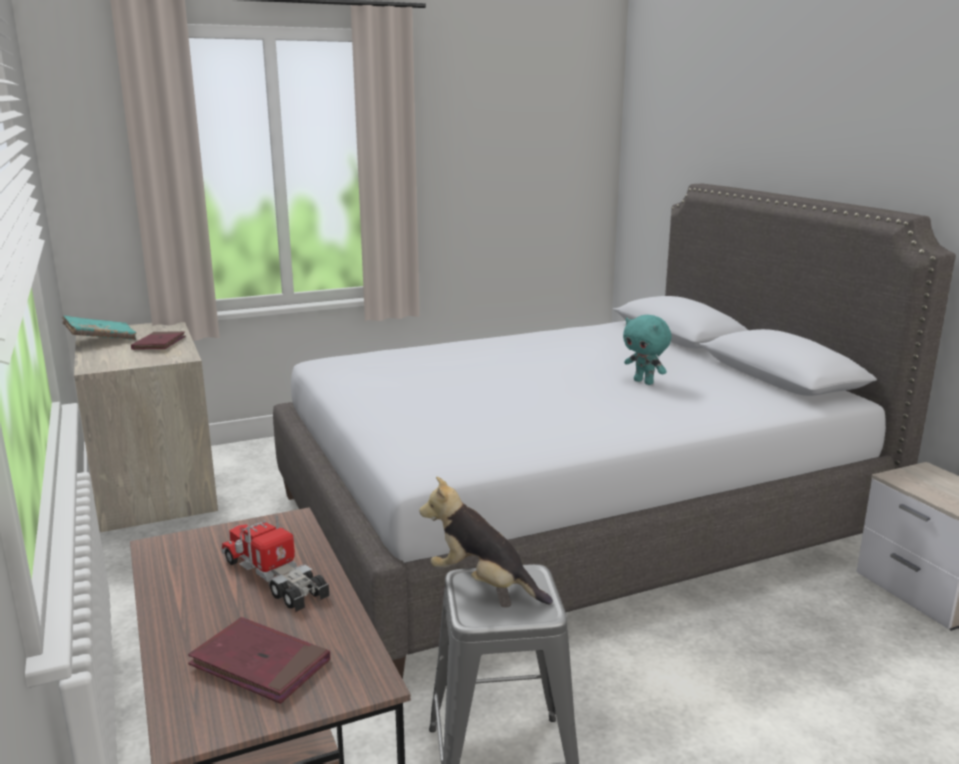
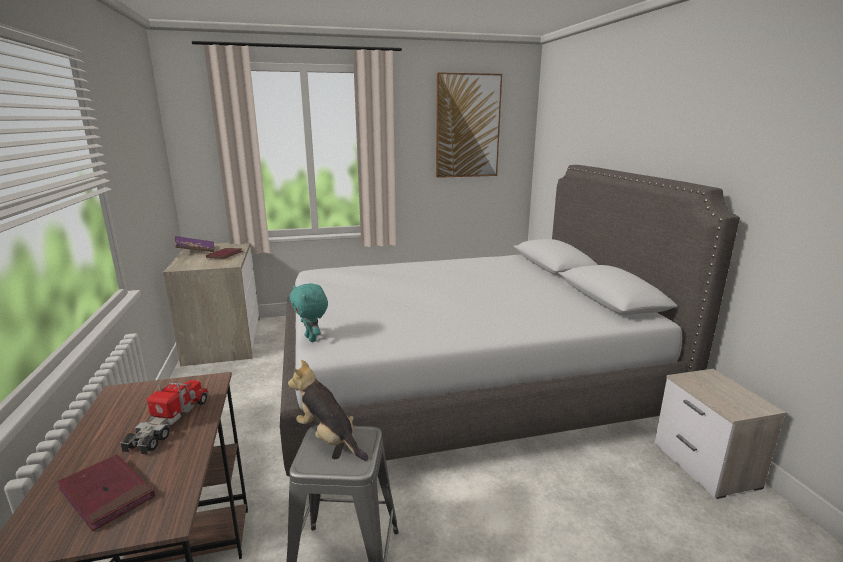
camera: 10 degrees right, 0 degrees up
turquoise book [62,315,136,340] -> purple book [174,236,215,252]
toy truck [221,515,329,612] -> toy truck turned 45 degrees clockwise [120,380,209,455]
turquoise plush toy [623,315,672,385] -> turquoise plush toy moved to [289,283,328,342]
none -> picture [436,72,502,178]

